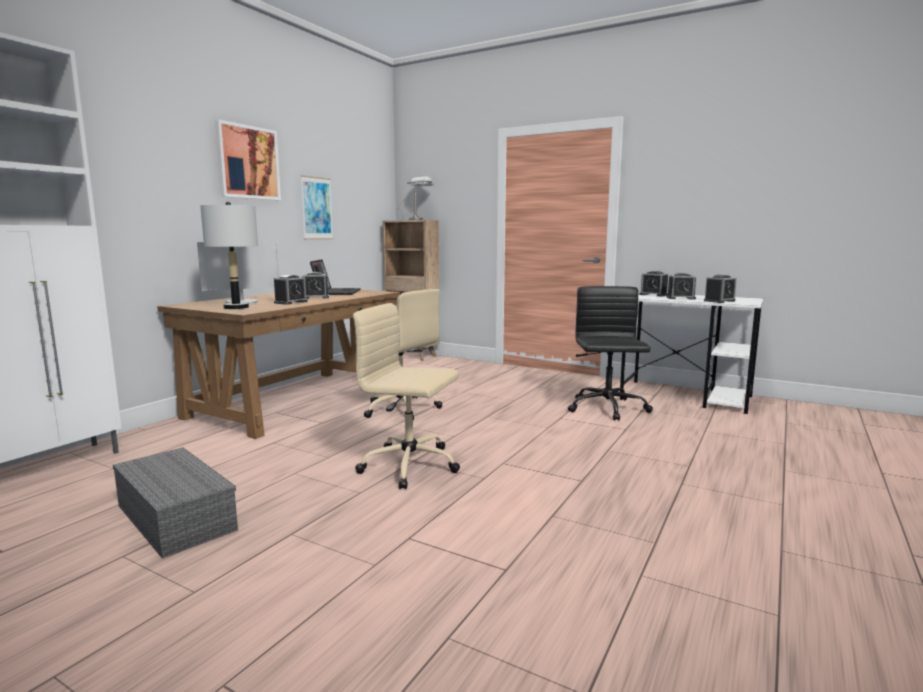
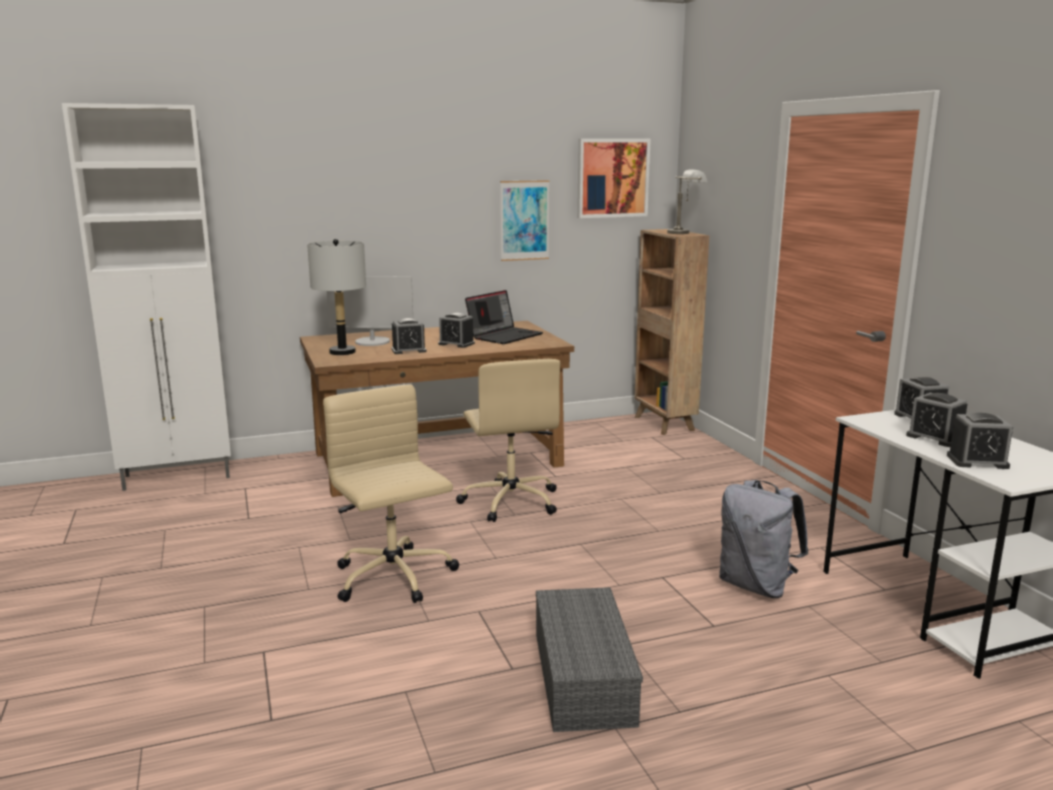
camera: 40 degrees right, 5 degrees up
grey storage box [113,447,238,559] -> grey storage box moved to [536,587,643,732]
picture [215,119,281,200] -> picture moved to [577,139,651,218]
black office chair [568,286,653,421] -> grey backpack [719,480,808,598]

